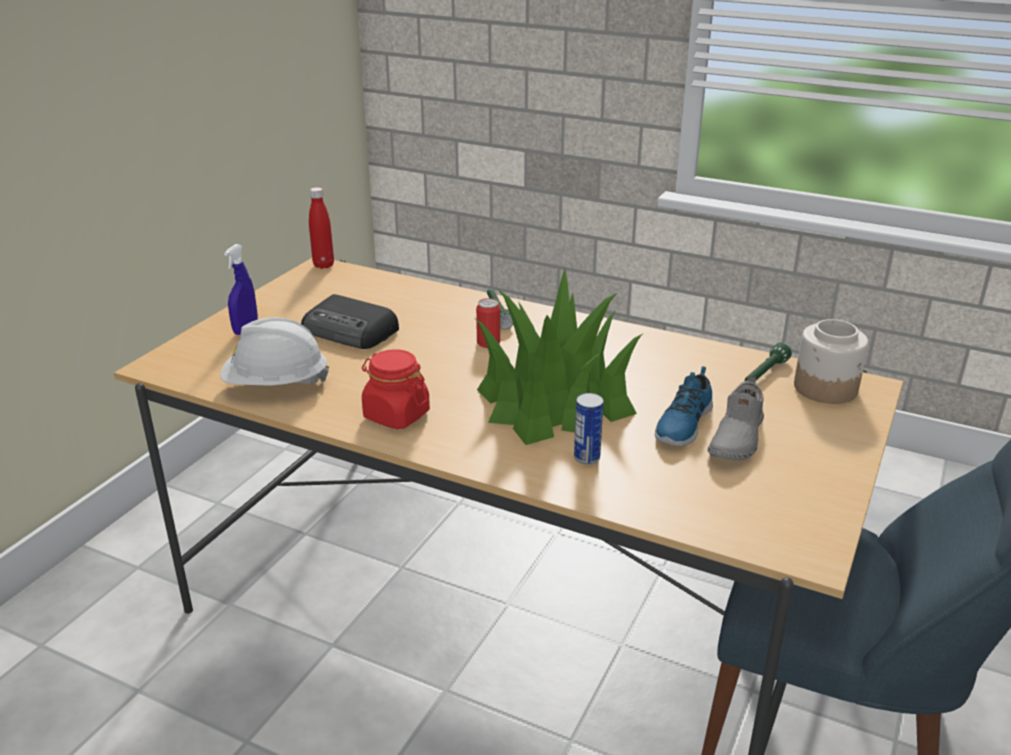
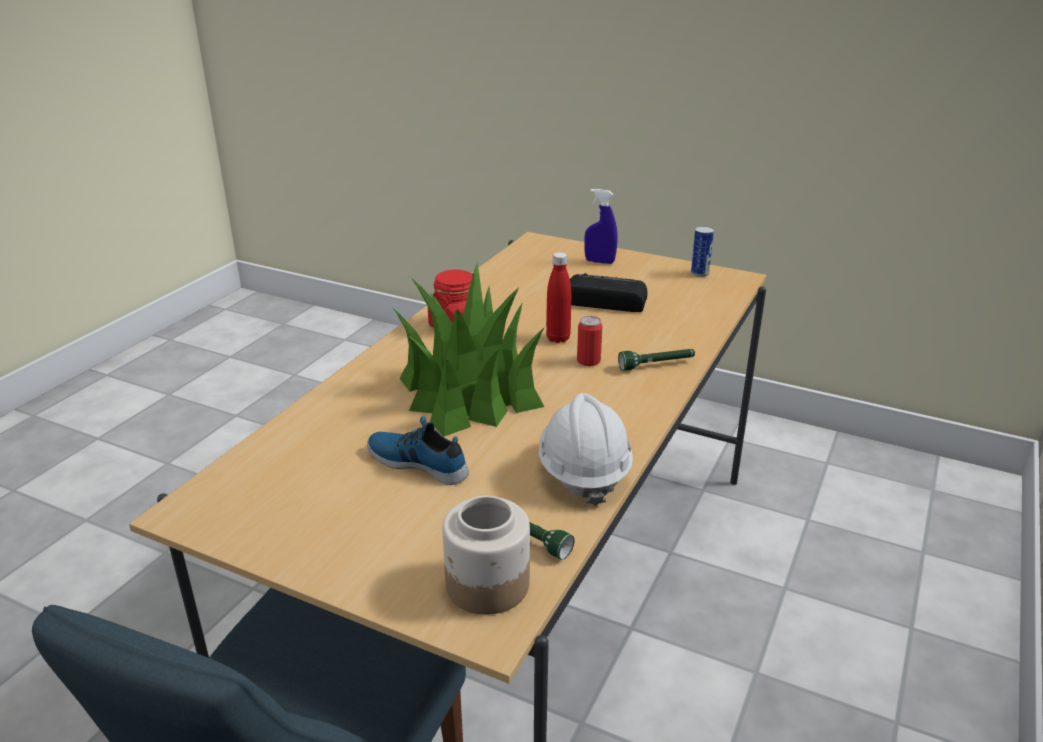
camera: 90 degrees right, 0 degrees up
white hard hat [220,317,329,386] -> white hard hat moved to [539,393,633,506]
radio [301,294,399,349] -> radio turned 75 degrees clockwise [570,273,648,312]
red bottle [309,187,334,269] -> red bottle moved to [546,252,571,343]
can [574,393,604,465] -> can moved to [691,226,714,277]
grey shoe [707,376,764,460] -> none

